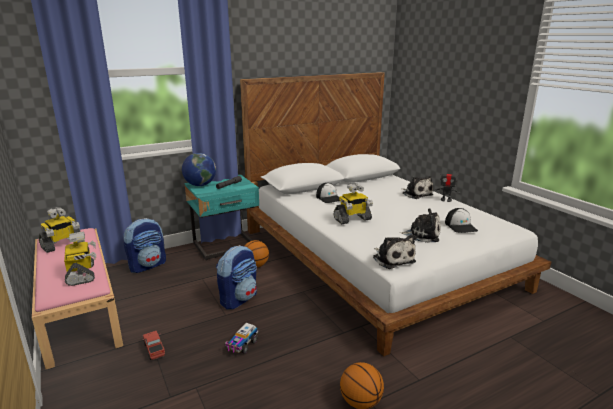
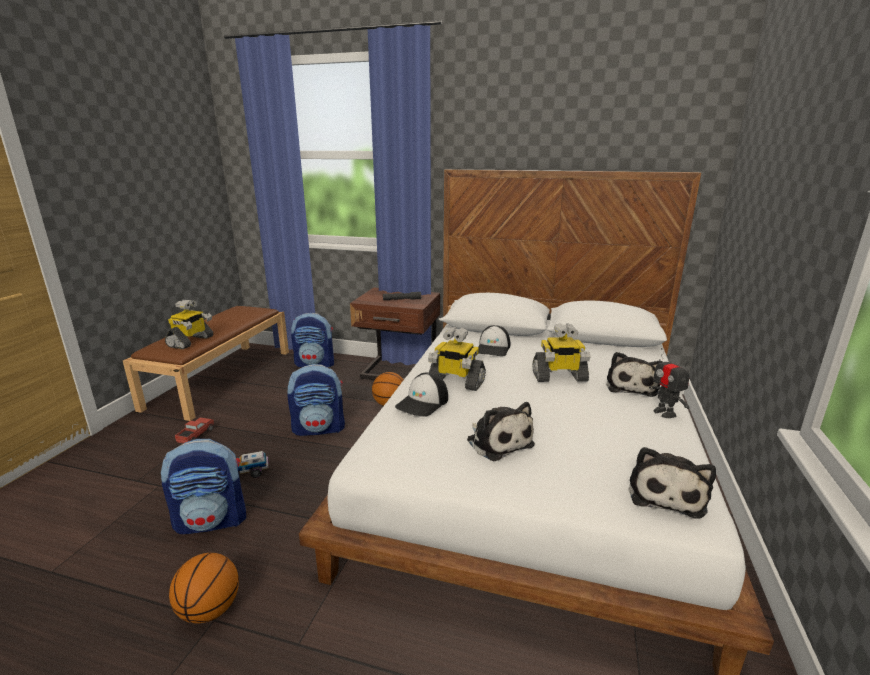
camera: 45 degrees right, 0 degrees up
pink bench [32,228,123,369] -> brown bench [123,306,289,421]
toy robot [39,207,81,253] -> toy robot moved to [533,323,590,382]
globe [182,153,216,186] -> none
turquoise nightstand [185,175,259,260] -> brown nightstand [350,288,440,380]
plush toy [373,235,416,269] -> plush toy moved to [628,447,716,518]
cap [445,208,478,233] -> cap moved to [395,373,448,416]
none -> backpack [161,439,246,534]

